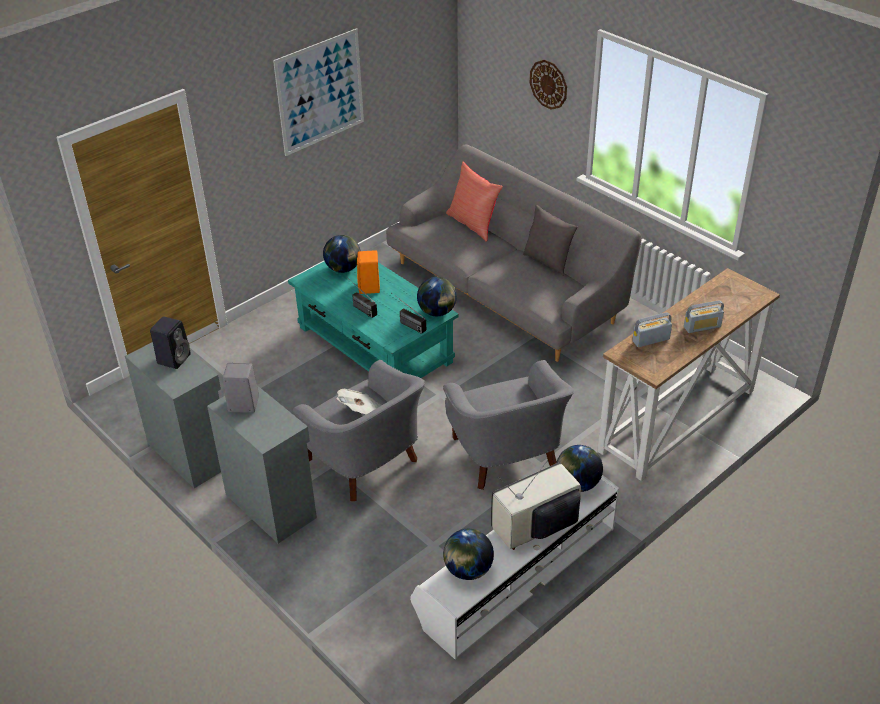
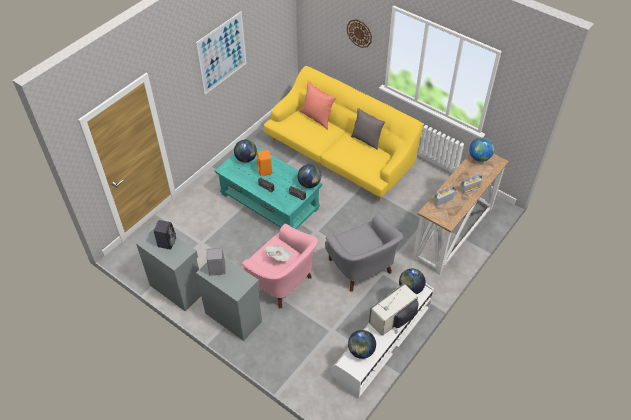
camera: 10 degrees left, 10 degrees up
grey armchair [293,360,426,501] -> pink armchair [241,223,318,309]
grey sofa [386,145,642,362] -> yellow sofa [264,66,423,202]
none -> globe [469,137,494,162]

